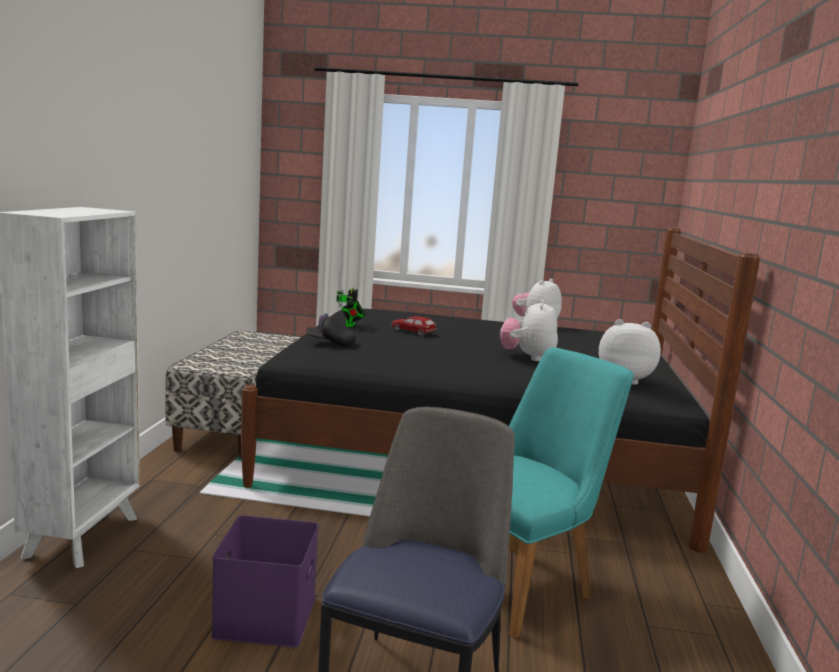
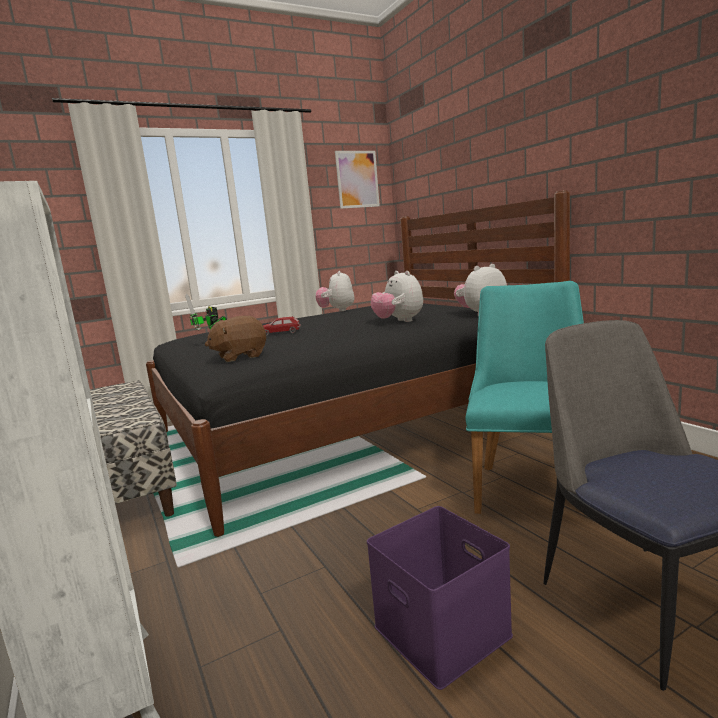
camera: 35 degrees left, 0 degrees up
black cap [306,313,356,347] -> brown plush toy [205,316,266,362]
none -> picture [335,151,380,209]

